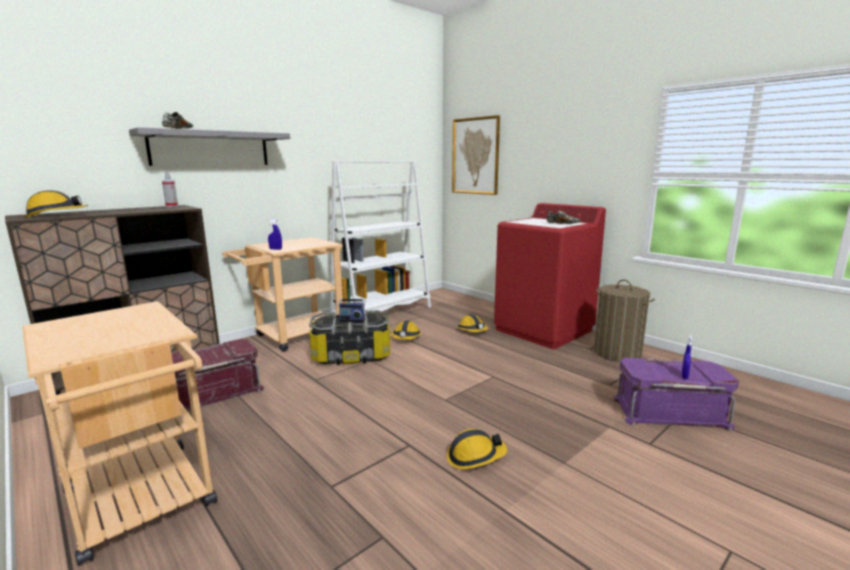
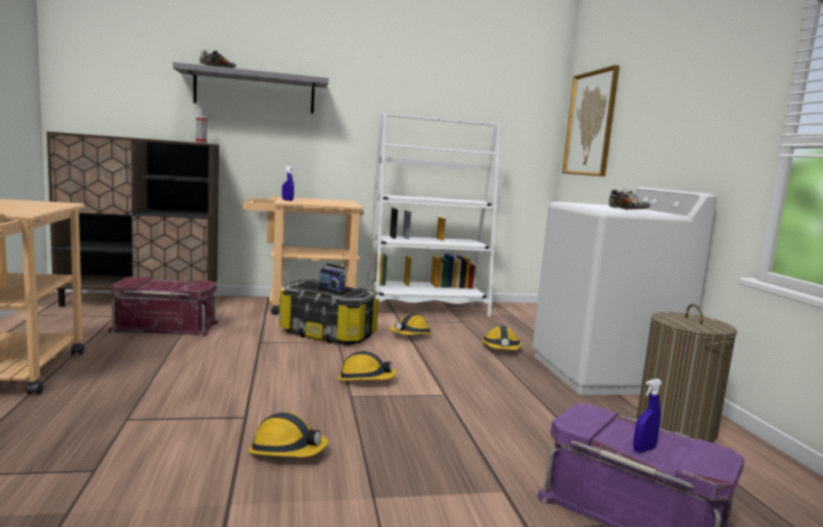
camera: 30 degrees right, 5 degrees down
hard hat [24,190,88,217] -> hard hat moved to [338,351,397,381]
red washing machine [494,203,606,349] -> white washing machine [532,187,717,395]

